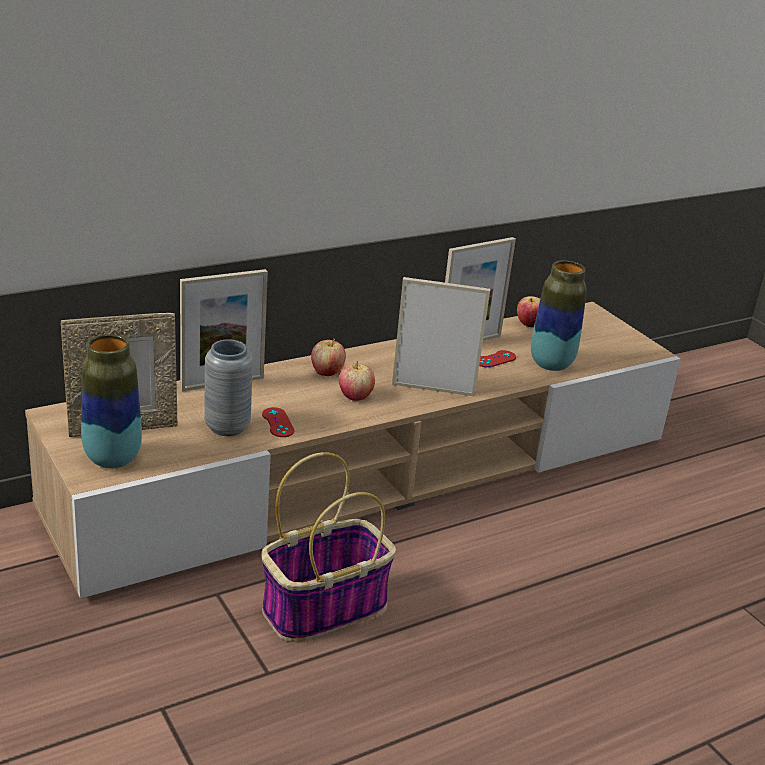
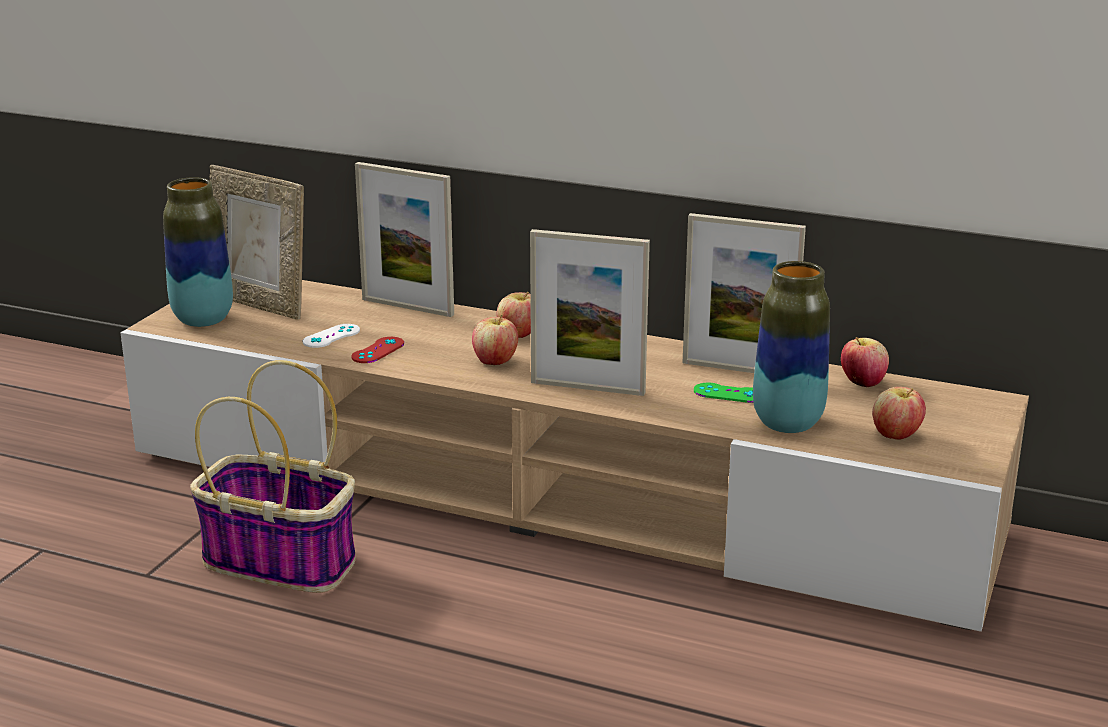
camera: 55 degrees right, 5 degrees down
grey vase [204,339,253,436] -> white game controller [303,324,360,348]
picture frame [392,277,490,397] -> picture frame turned 135 degrees clockwise [530,229,650,396]
red game controller [479,350,516,368] -> green game controller [694,382,754,403]
none -> apple [873,387,926,440]

